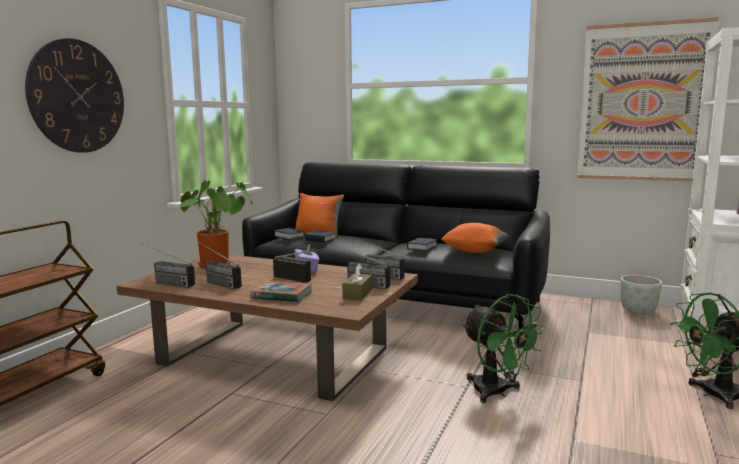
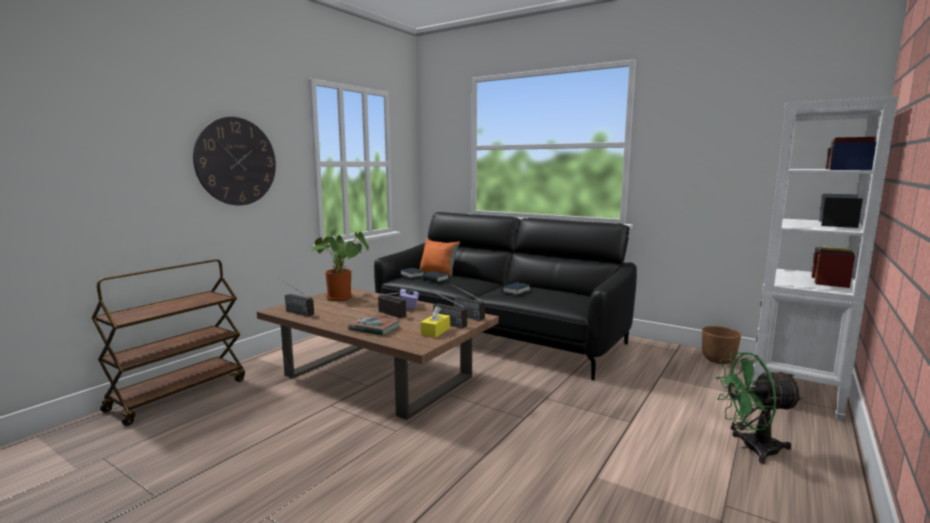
camera: 10 degrees right, 0 degrees up
radio [198,242,242,289] -> none
brown tissue box [342,264,372,301] -> yellow tissue box [421,306,450,338]
orange pillow [441,223,509,253] -> none
green fan [462,294,546,403] -> none
picture [577,17,719,182] -> none
grey planter [621,275,662,315] -> brown planter [702,326,741,364]

